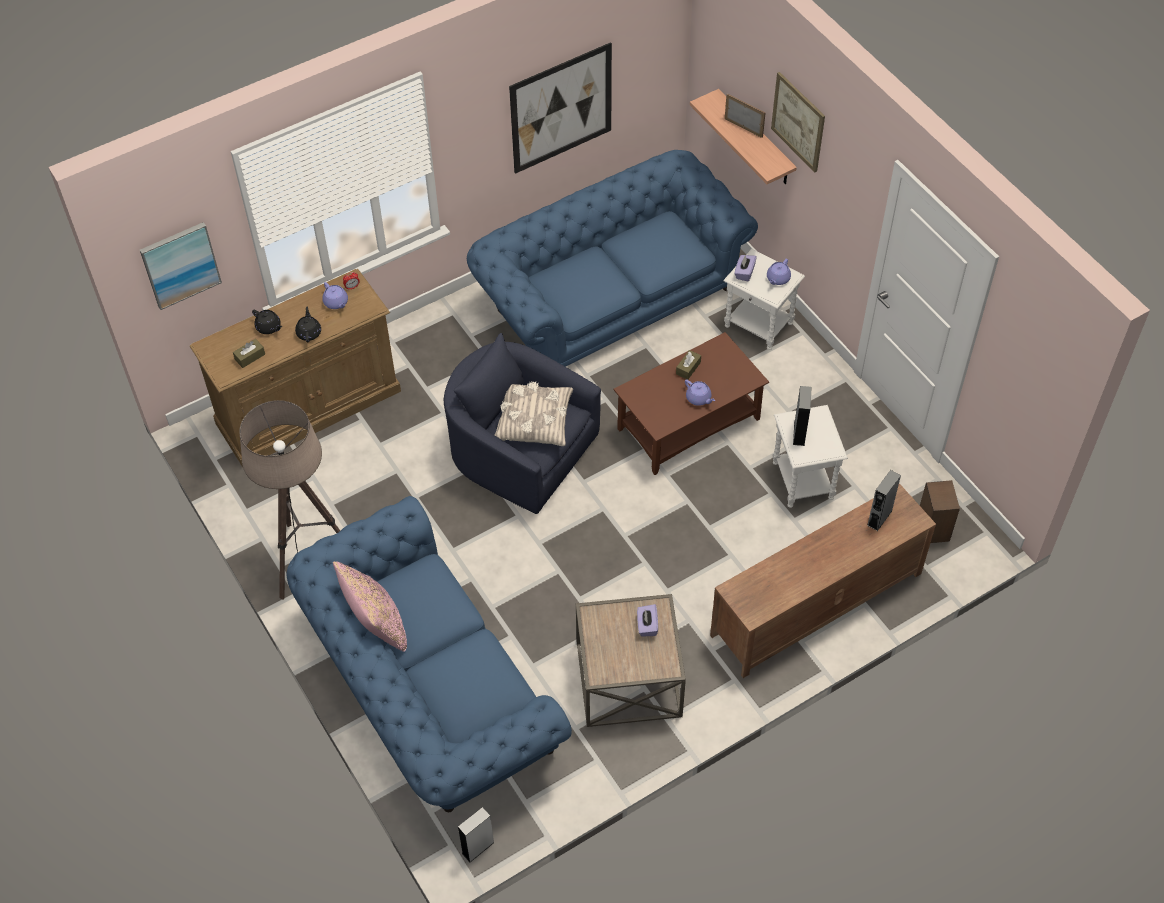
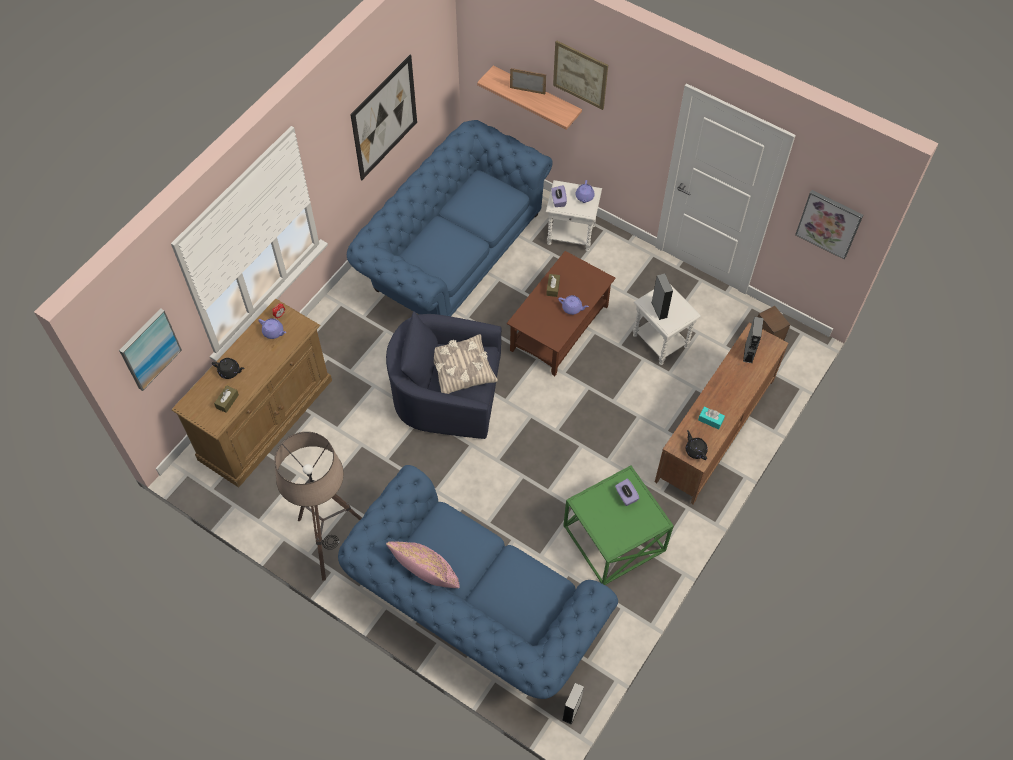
camera: 25 degrees left, 5 degrees up
black teapot [295,307,321,342] -> black teapot moved to [686,430,708,460]
brown side table [576,594,686,727] -> green side table [563,465,674,585]
none -> turquoise tissue box [698,407,725,430]
none -> picture [795,190,863,259]

